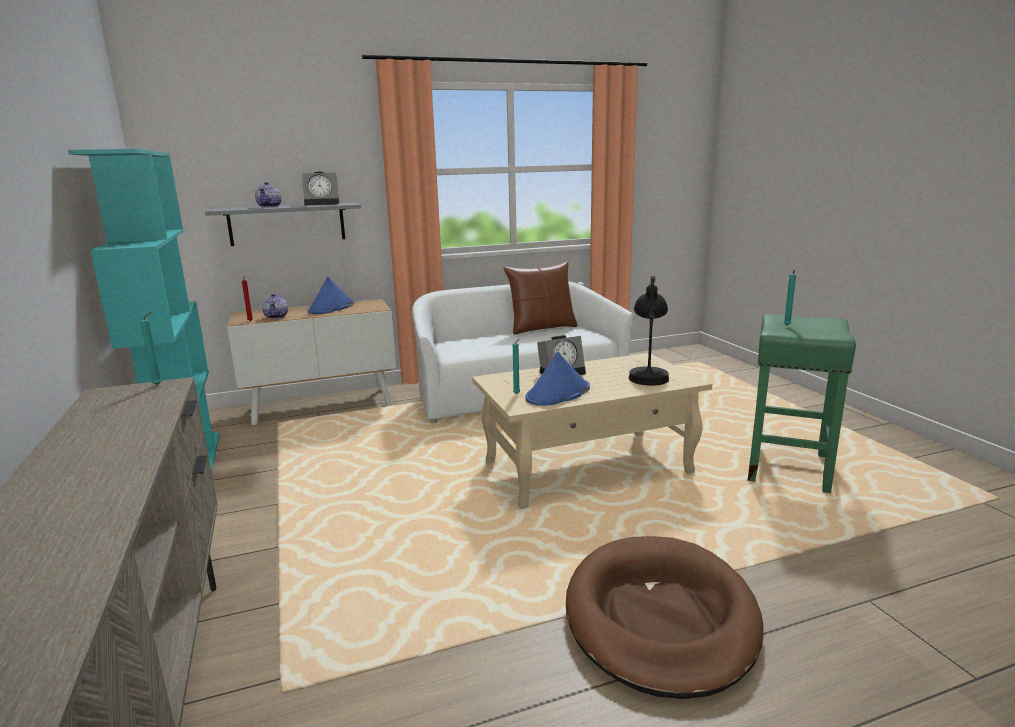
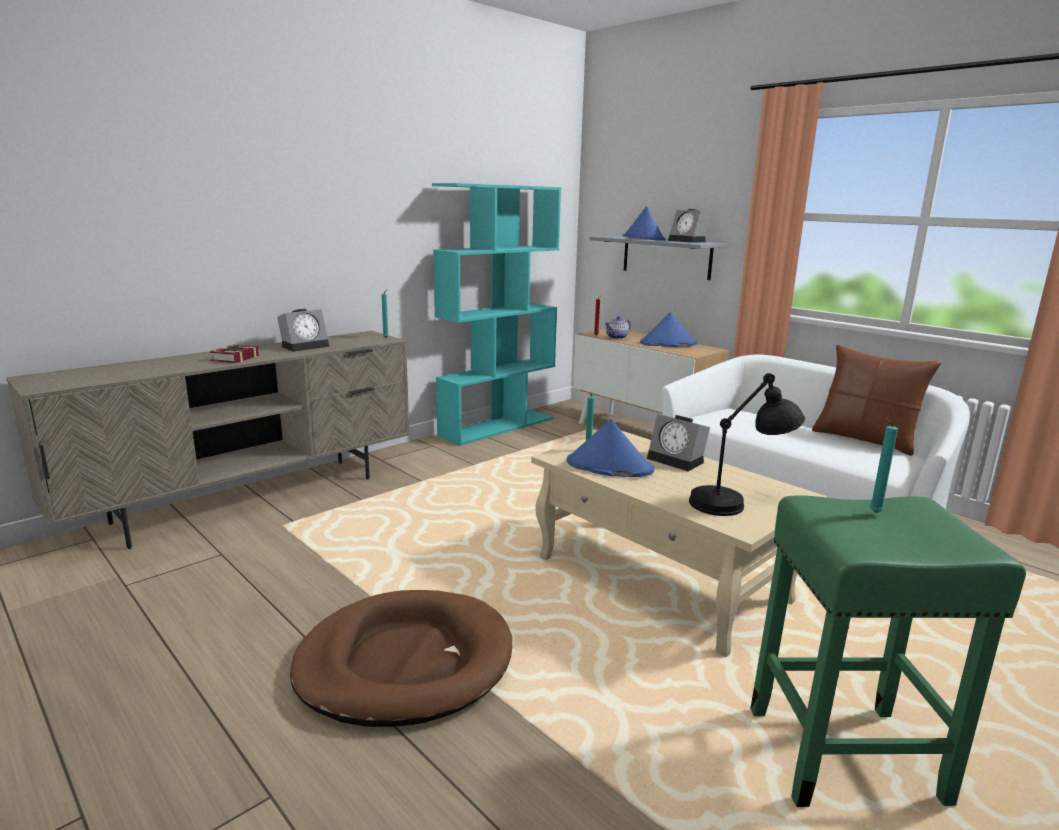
camera: 65 degrees right, 0 degrees up
teapot [255,182,282,207] -> blue hat [622,206,665,240]
none -> book [209,344,259,363]
none -> alarm clock [277,309,329,352]

